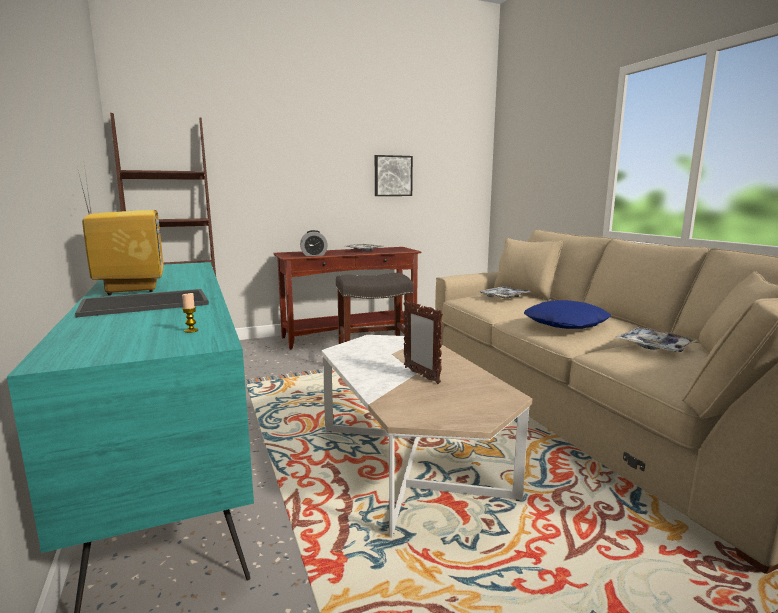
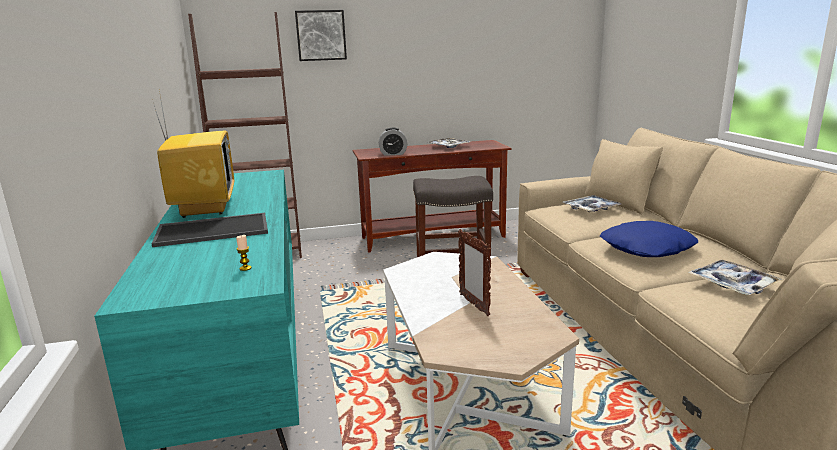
camera: 10 degrees right, 5 degrees up
picture [375,155,413,196] -> picture moved to [295,10,347,61]

